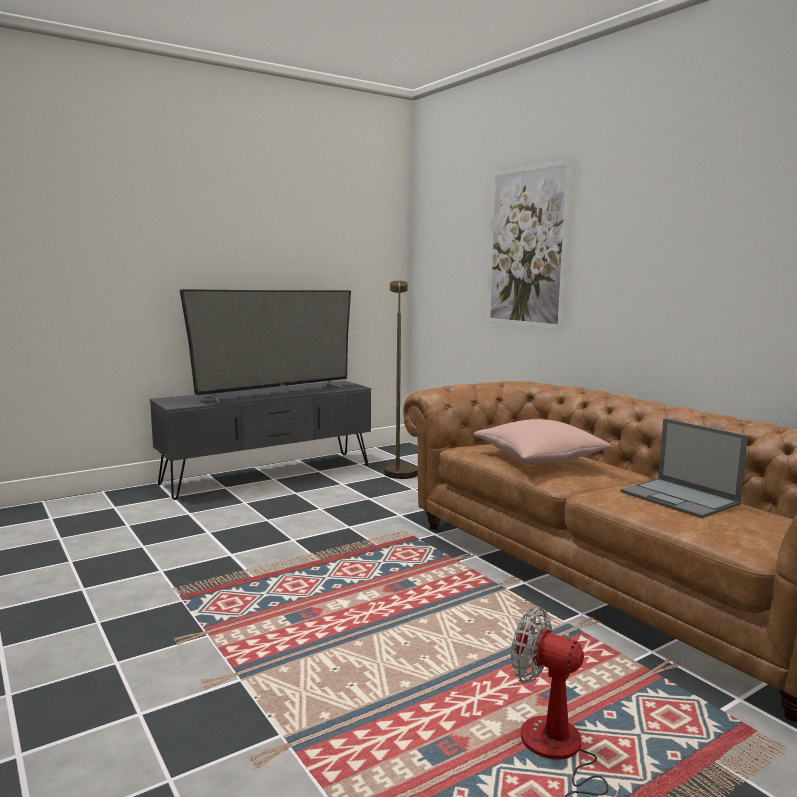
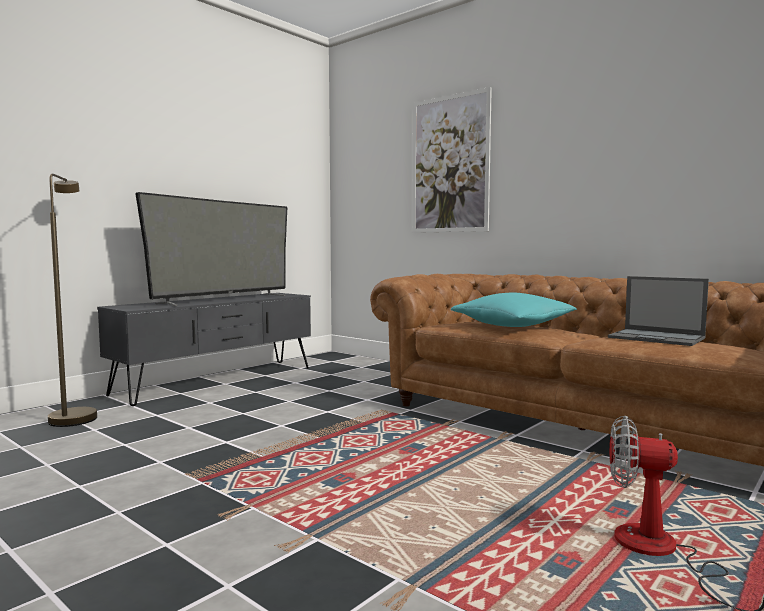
camera: 15 degrees left, 5 degrees down
brown floor lamp [384,280,418,479] -> brown floor lamp moved to [48,174,97,427]
pink pillow [473,419,613,463] -> turquoise pillow [451,293,577,327]

